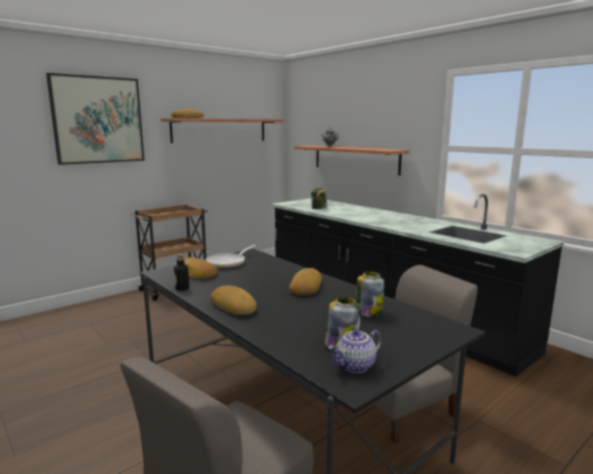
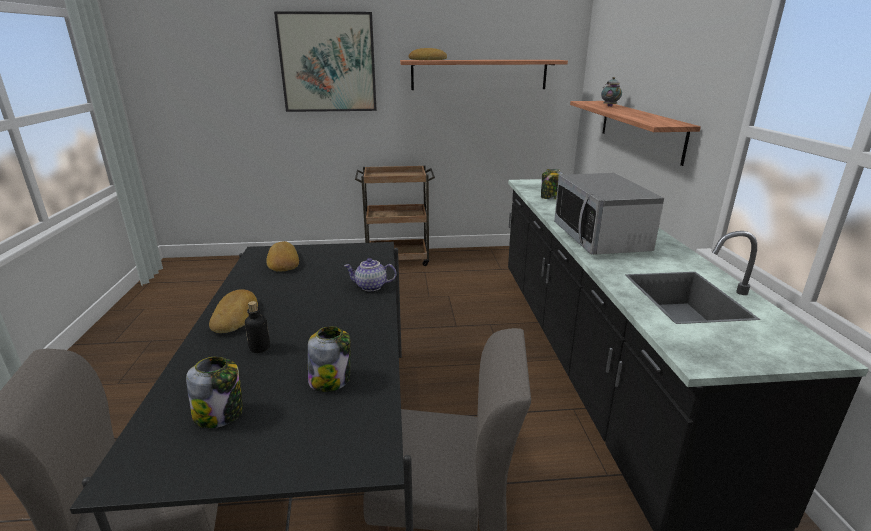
camera: 35 degrees right, 10 degrees up
bottle [174,254,189,291] -> bottle moved to [245,301,270,353]
frying pan [206,245,256,268] -> none
bread [290,268,322,295] -> none
teapot [328,329,382,373] -> teapot moved to [344,258,397,291]
none -> microwave [554,173,664,255]

